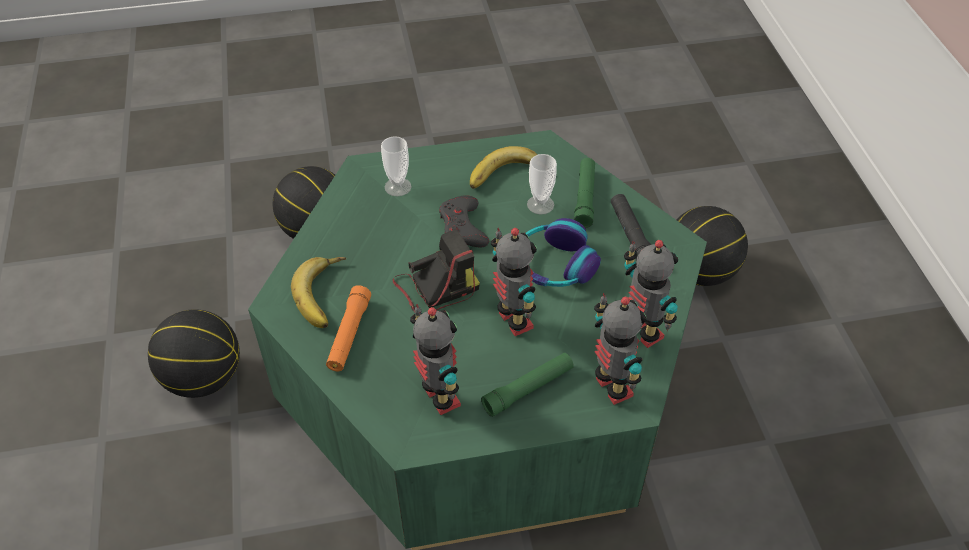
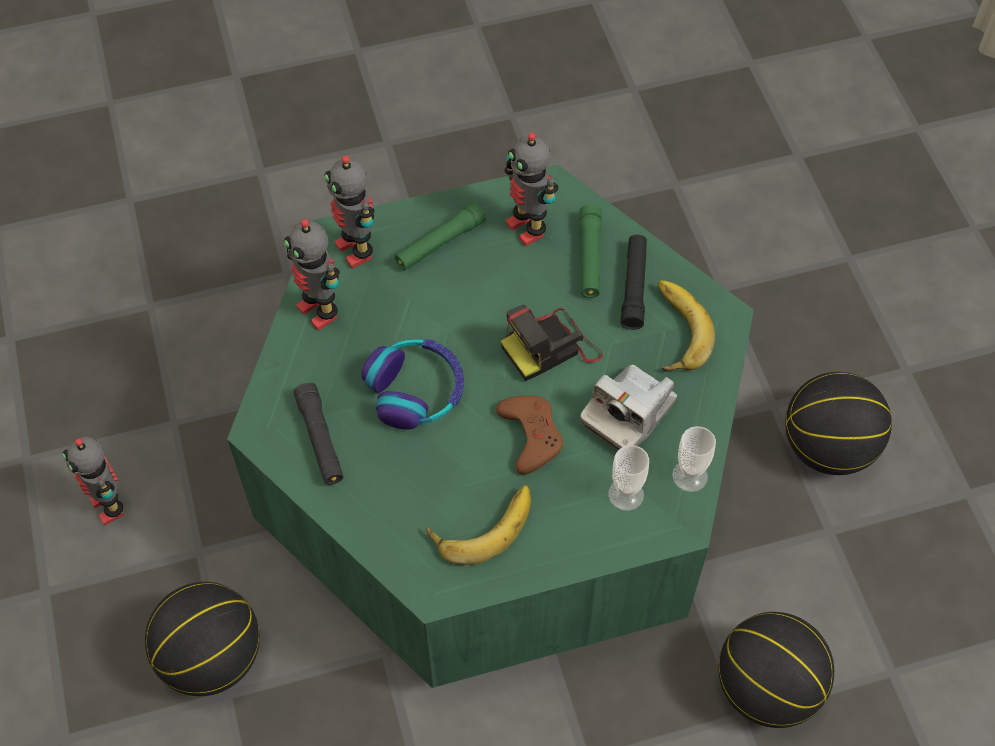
camera: 175 degrees right, 10 degrees up
orange flashlight [326,285,371,371] -> black flashlight [621,235,647,330]
grey game controller [439,195,489,248] -> brown game controller [496,396,563,475]
toy robot [491,228,537,336] -> toy robot moved to [63,437,124,526]
cup [527,154,557,215] -> cup moved to [672,426,716,492]
green flashlight [574,158,595,228] -> green flashlight moved to [579,204,602,298]
none -> camera [580,365,677,451]

